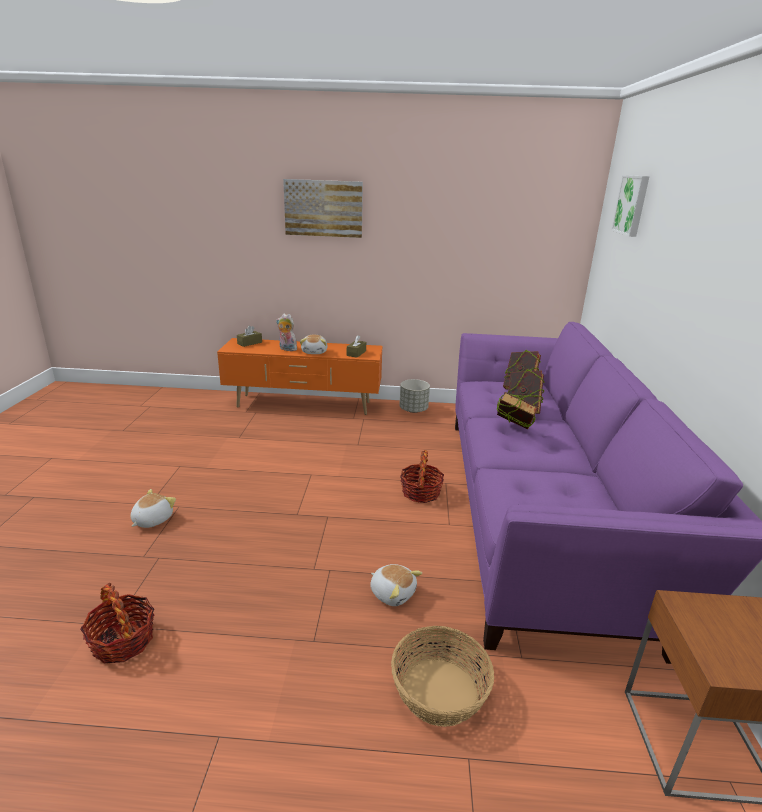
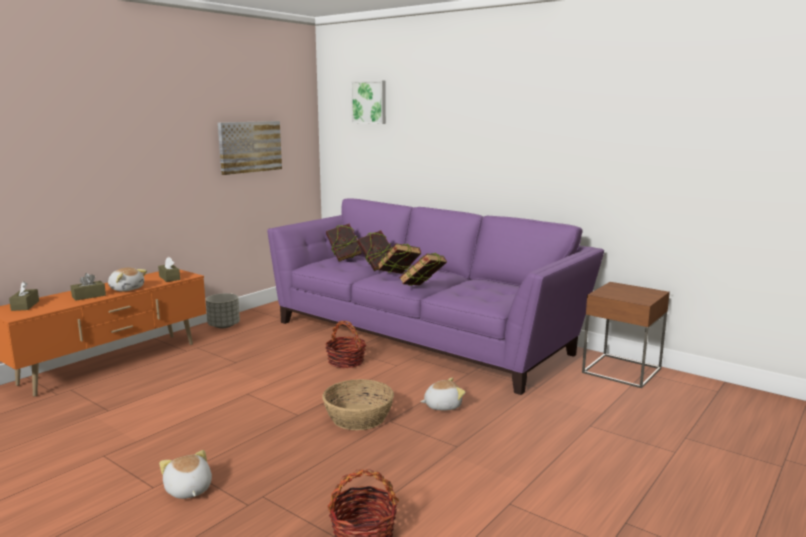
camera: 55 degrees left, 10 degrees down
plush toy [276,313,299,351] -> brown tissue box [71,273,106,301]
picture [283,179,363,238] -> picture moved to [218,121,282,175]
basket [391,626,494,727] -> basket moved to [322,379,394,430]
none -> book [399,253,447,286]

